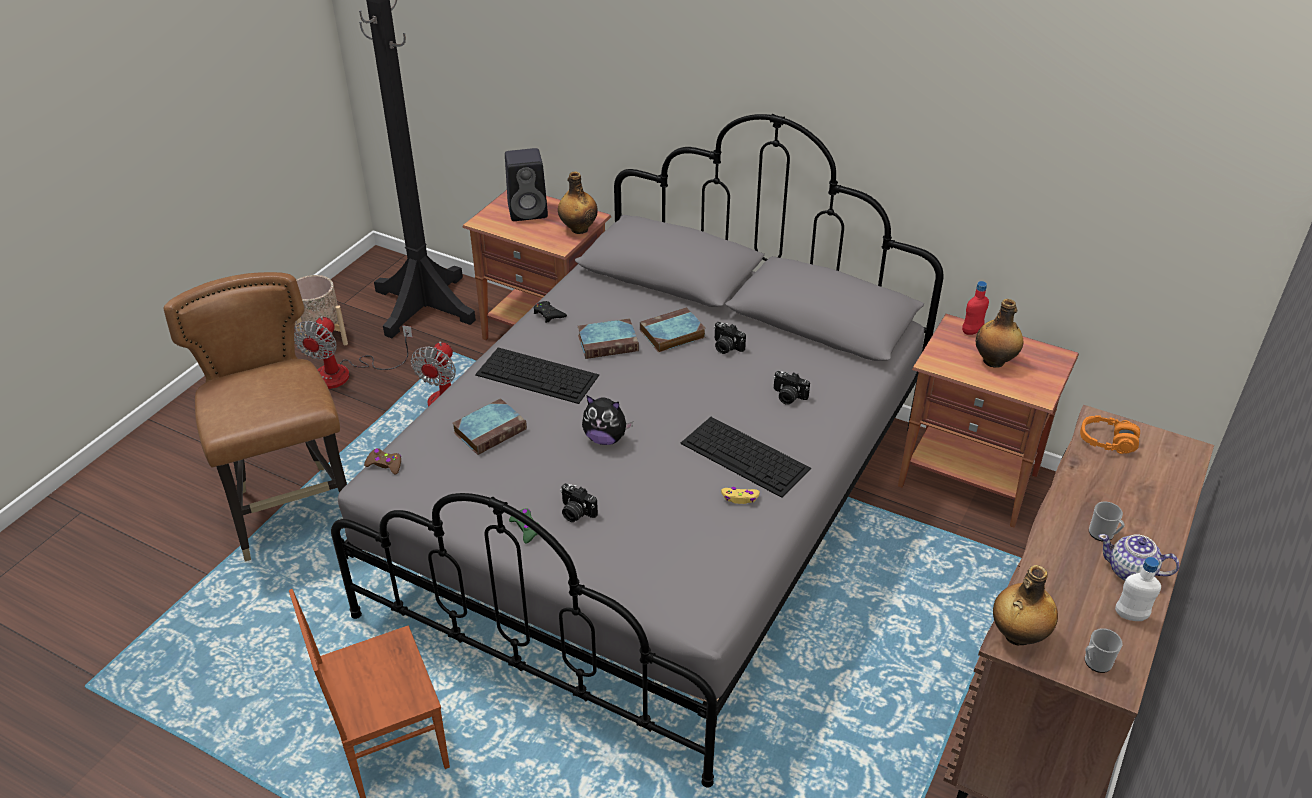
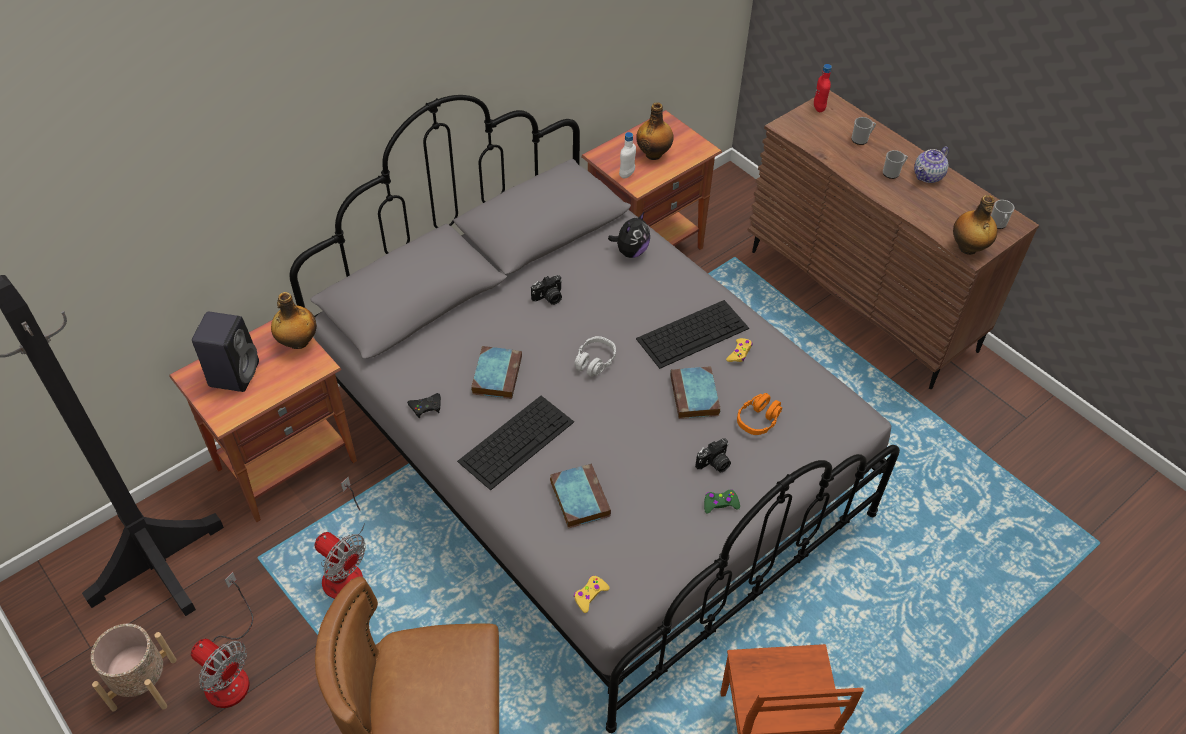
camera: 70 degrees left, 10 degrees up
brown game controller [364,448,402,474] -> yellow game controller [574,575,609,613]
plush toy [582,396,633,445] -> plush toy moved to [608,212,650,258]
book [640,307,706,353] -> book moved to [670,366,720,419]
camera [773,371,810,405] -> none
red bottle [962,281,989,335] -> red bottle moved to [814,64,832,112]
orange headphones [1080,415,1140,454] -> orange headphones moved to [737,393,782,435]
white bottle [1115,557,1161,621] -> white bottle moved to [619,132,636,178]
none -> grey headphones [574,336,616,377]
none -> mug [851,117,876,145]

